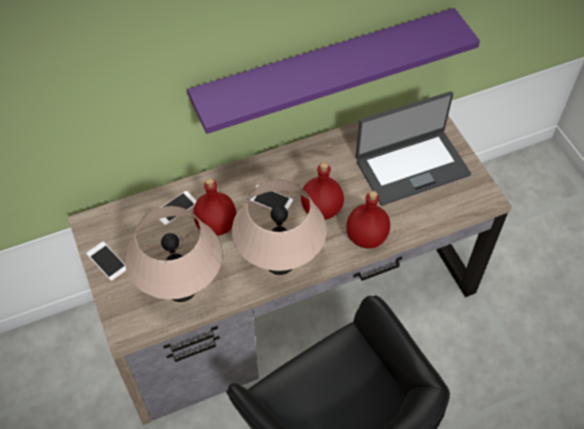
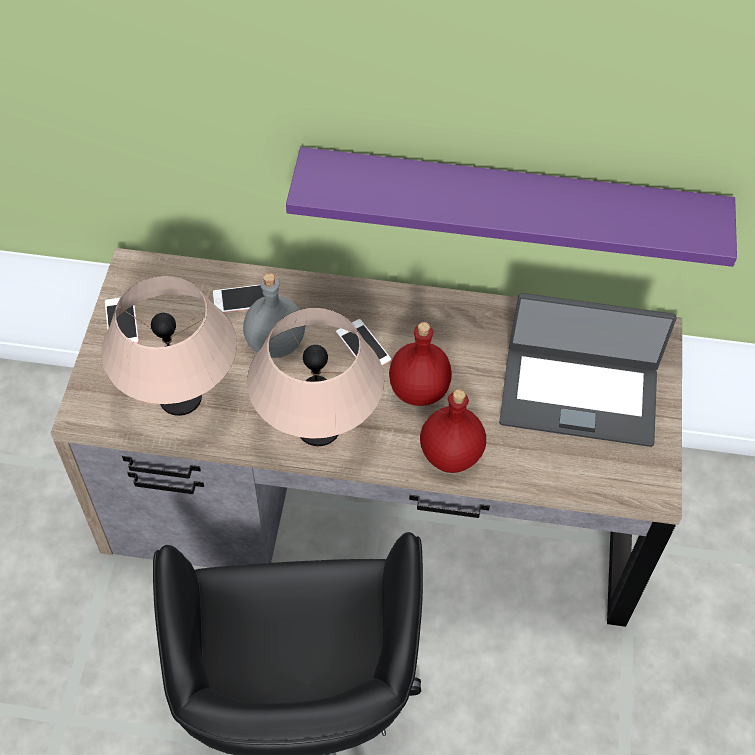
camera: 30 degrees right, 0 degrees up
red bottle [193,178,236,236] -> grey bottle [243,273,305,358]

